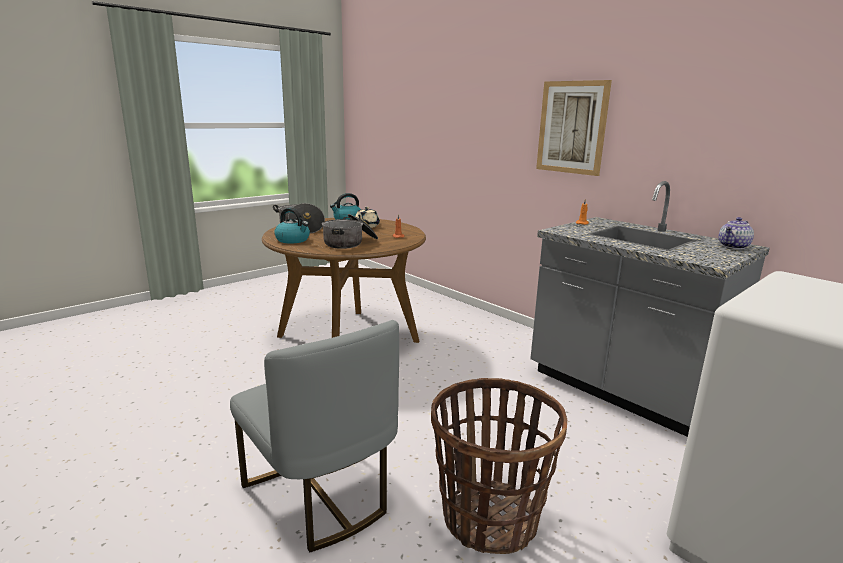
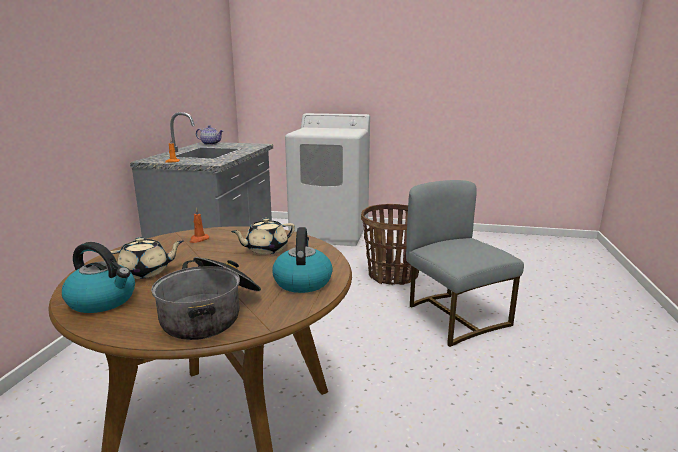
camera: 125 degrees left, 0 degrees up
grey chair [230,320,399,552] -> grey chair turned 45 degrees counterclockwise [406,180,524,347]
cooking pot [322,214,378,249] -> beige teapot [231,218,295,255]
picture [536,80,612,176] -> none

